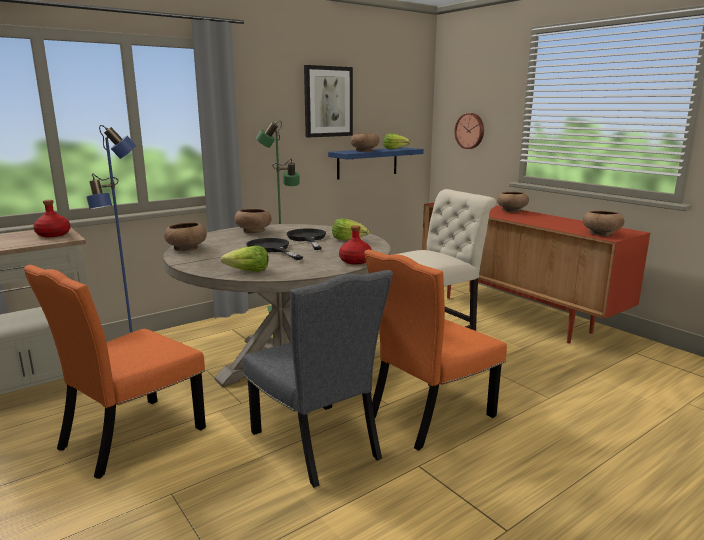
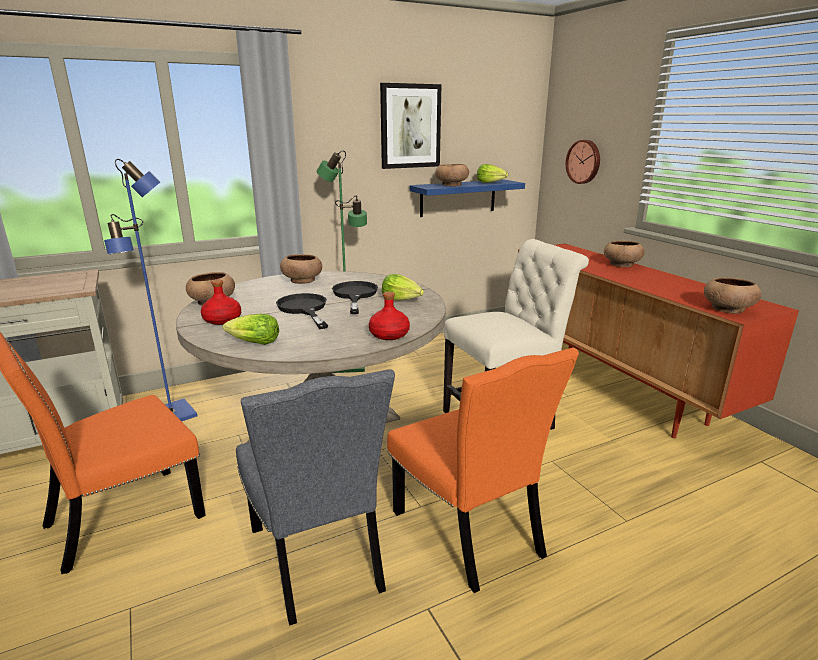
camera: 10 degrees right, 5 degrees up
red bottle [33,200,71,237] -> red bottle moved to [201,280,241,325]
orange chair [364,249,507,451] -> orange chair turned 90 degrees counterclockwise [387,348,579,593]

